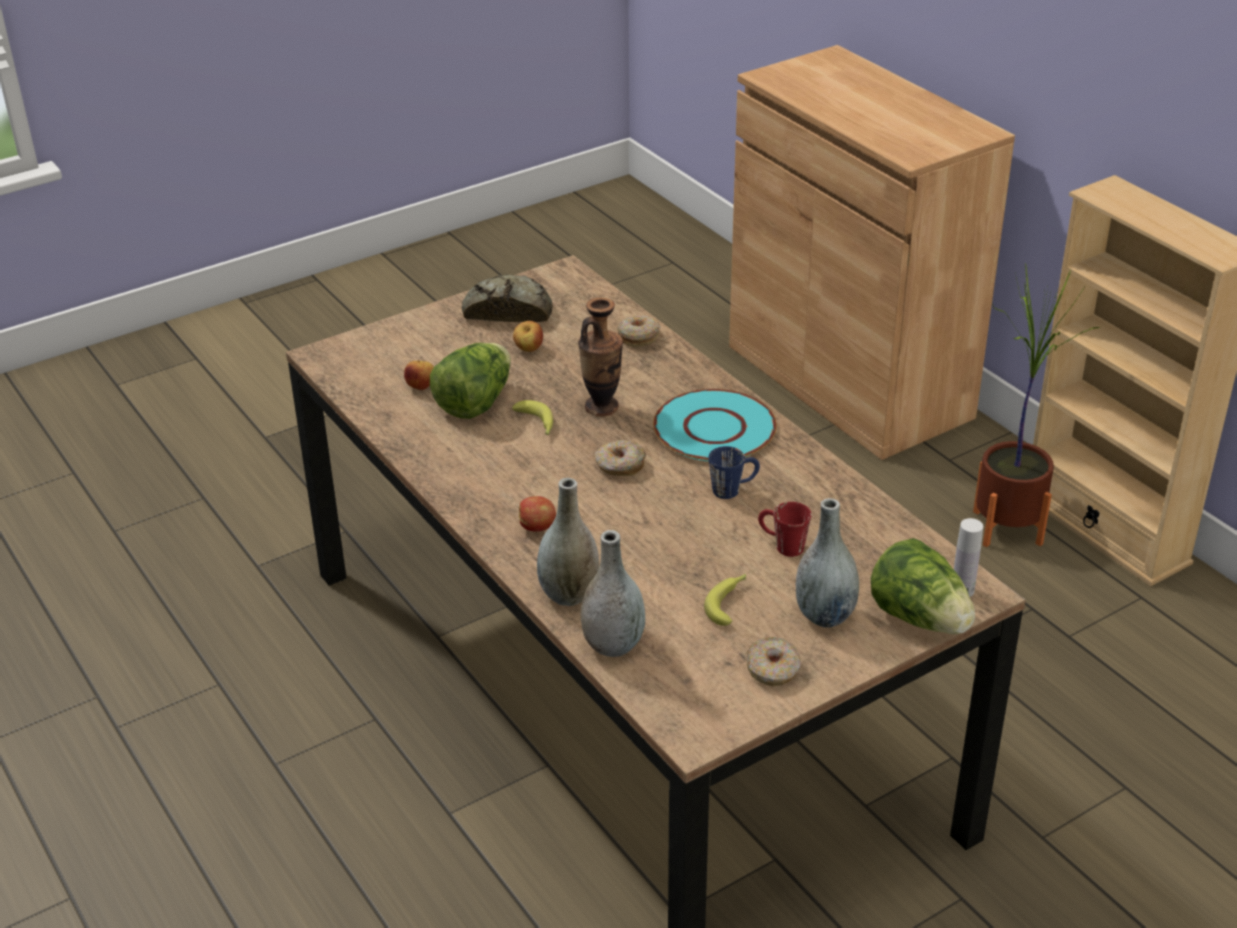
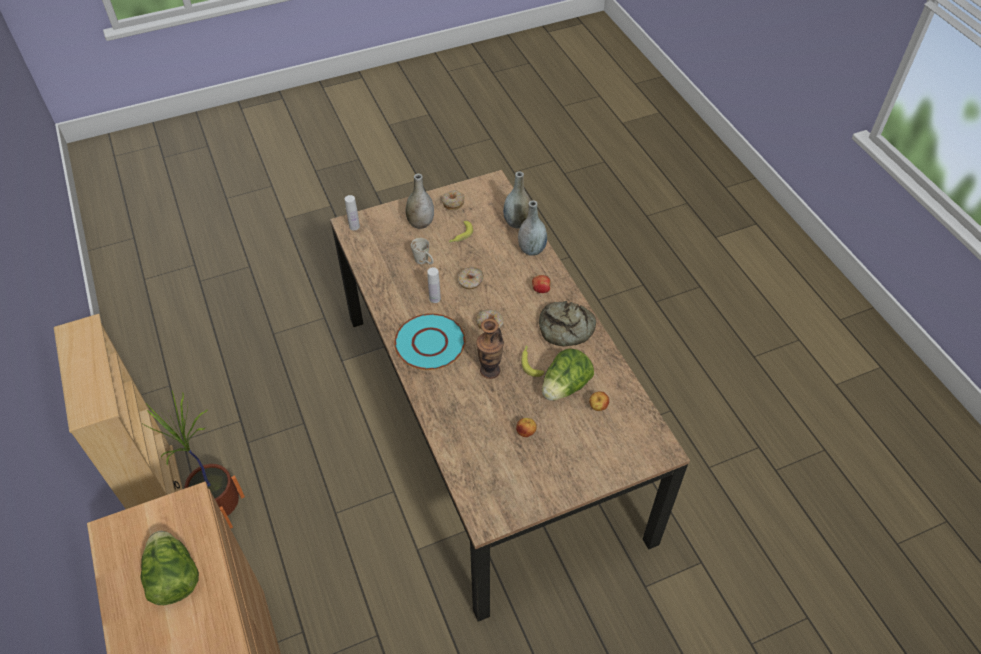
camera: 170 degrees left, 15 degrees up
bread [462,275,552,322] -> bread moved to [539,301,596,346]
donut [617,315,661,347] -> donut moved to [458,267,484,289]
blue mug [709,446,760,499] -> white bottle [427,267,441,303]
red mug [758,502,812,557] -> white mug [411,238,434,264]
lettuce [871,538,975,634] -> lettuce moved to [140,531,199,605]

